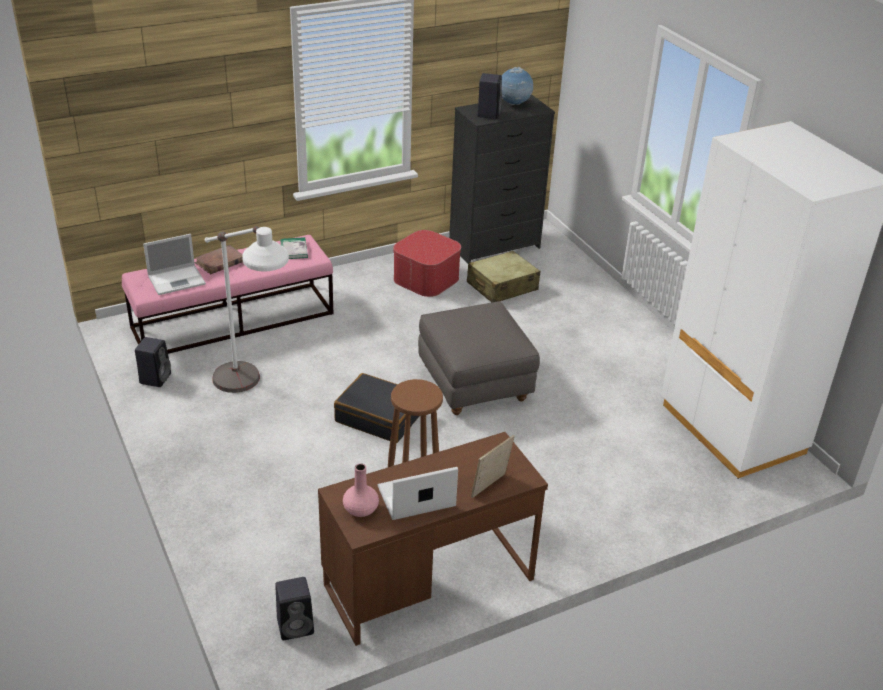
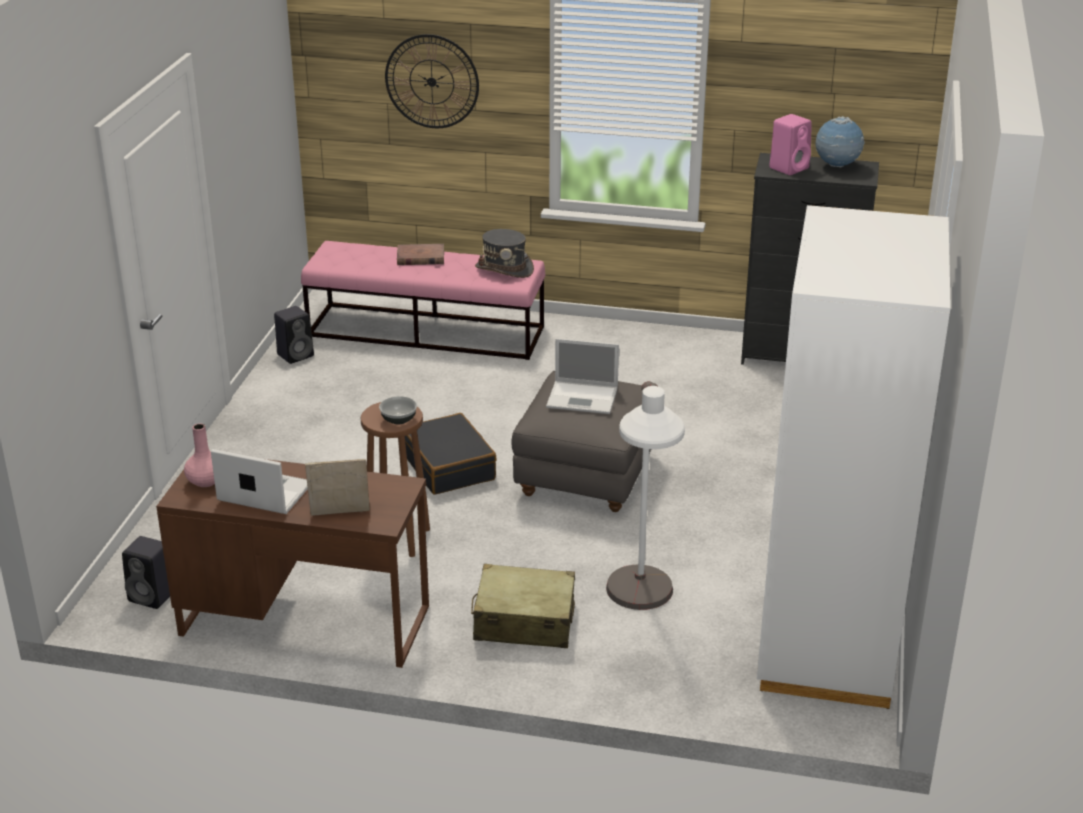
camera: 40 degrees right, 5 degrees down
laptop [143,234,206,295] -> laptop moved to [546,338,619,414]
white floor lamp [205,226,289,393] -> white floor lamp moved to [606,381,685,610]
book [280,237,308,259] -> grey hat [475,229,534,278]
ottoman [393,230,461,297] -> none
beige suitcase [467,251,540,302] -> beige suitcase moved to [471,564,575,648]
black speaker [477,73,502,119] -> pink speaker [769,114,812,175]
none -> bowl [379,396,417,425]
none -> wall clock [385,34,479,128]

